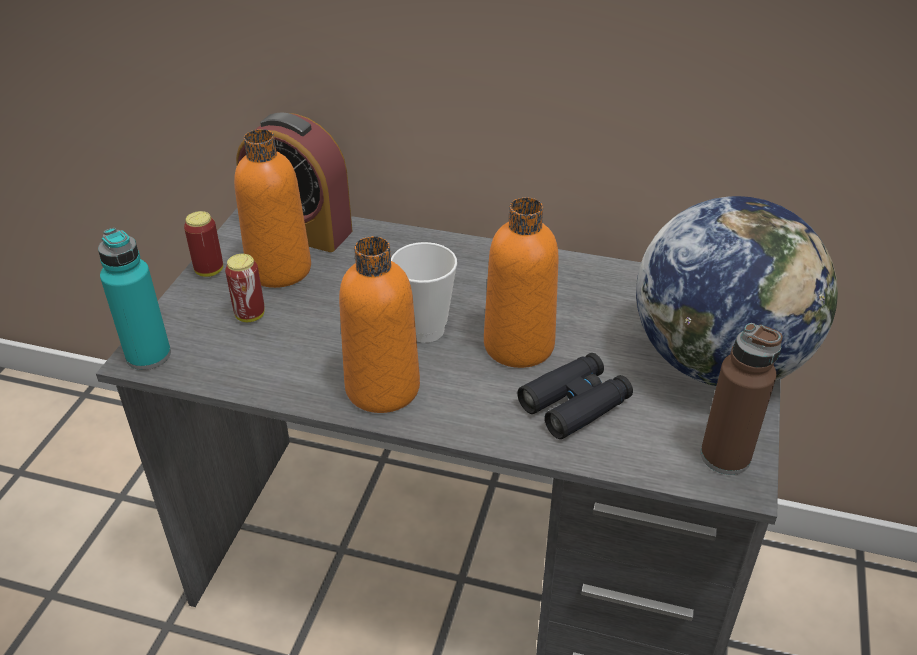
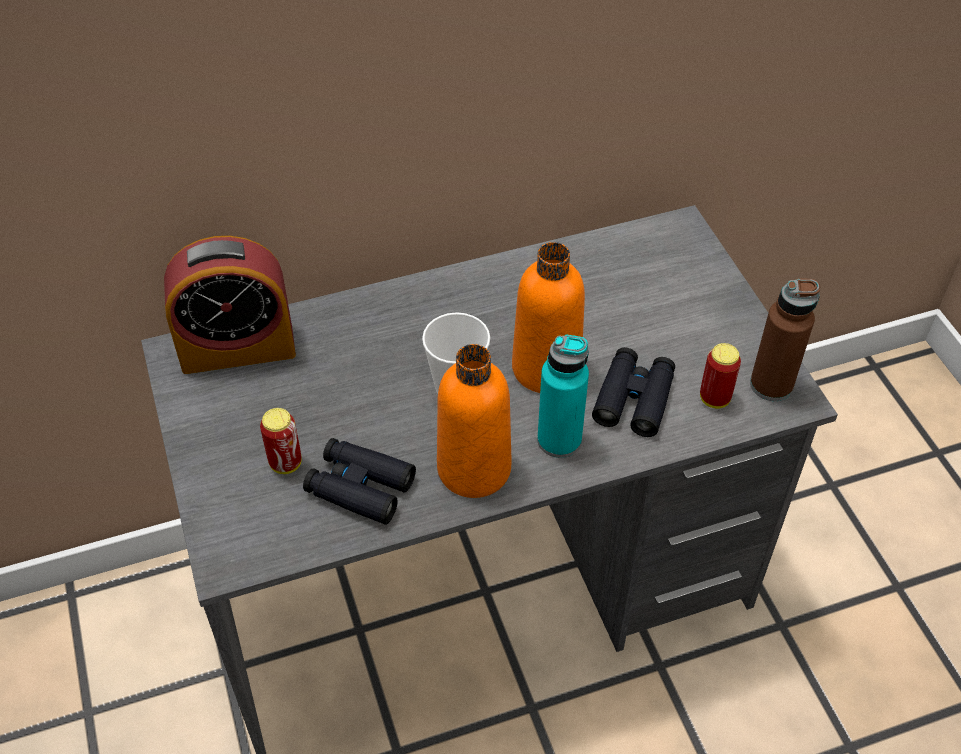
camera: 35 degrees left, 10 degrees up
turquoise bottle [98,228,171,370] -> turquoise bottle moved to [537,335,589,458]
can [184,211,223,277] -> can moved to [700,343,741,409]
orange bottle [234,129,311,288] -> none
globe [636,196,838,386] -> none
none -> black binoculars [303,438,416,525]

